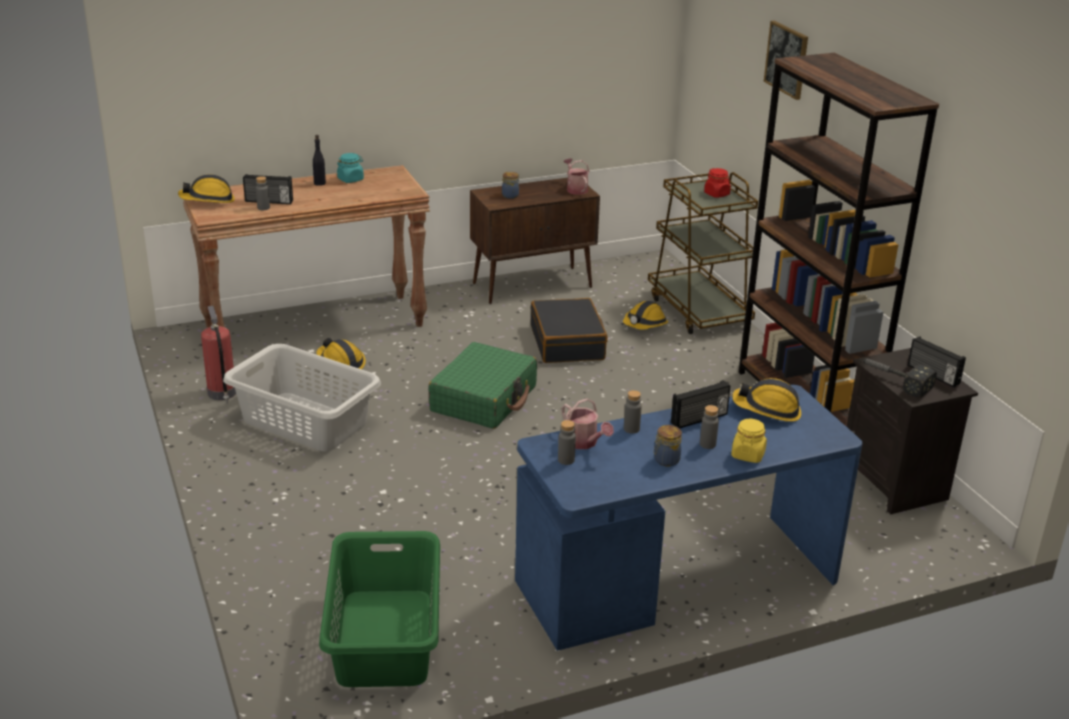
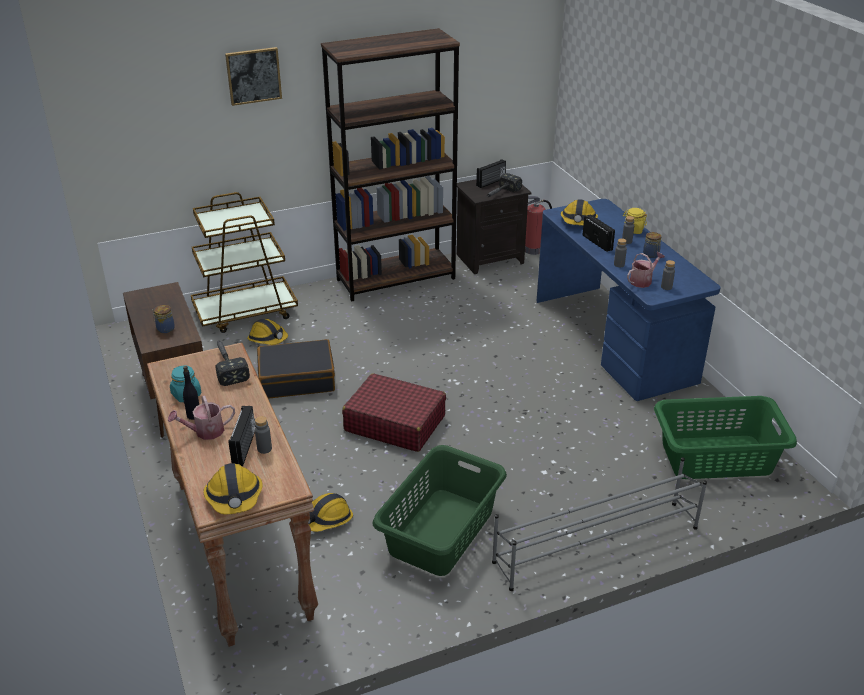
camera: 90 degrees left, 5 degrees up
fire extinguisher [201,306,236,403] -> fire extinguisher moved to [525,196,552,255]
grey laundry basket [223,344,381,451] -> green laundry basket [372,445,507,576]
green suitcase [429,342,537,429] -> red suitcase [342,373,446,452]
watering can [564,158,589,195] -> watering can moved to [168,396,235,440]
red jar [704,168,731,198] -> none
none -> hammer [216,341,250,386]
none -> grey shoe rack [492,457,707,591]

